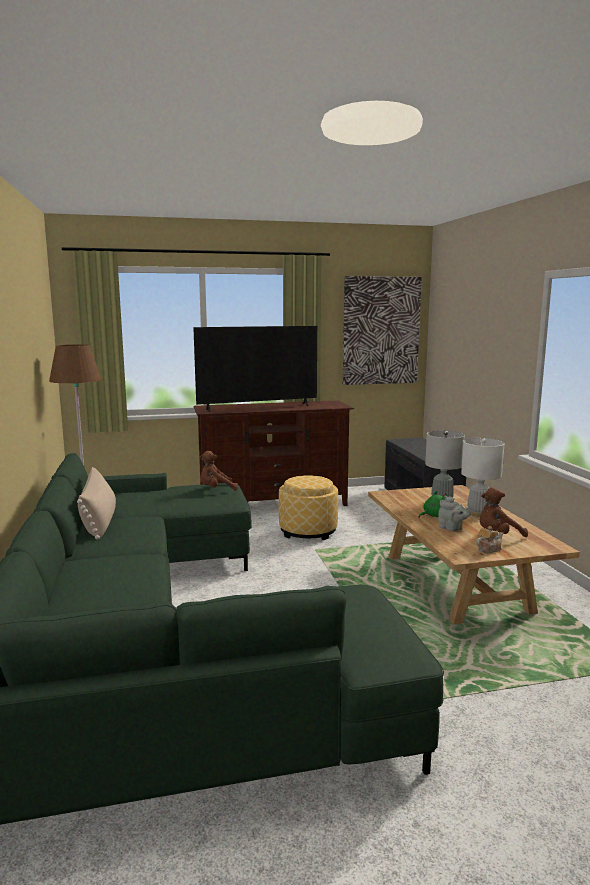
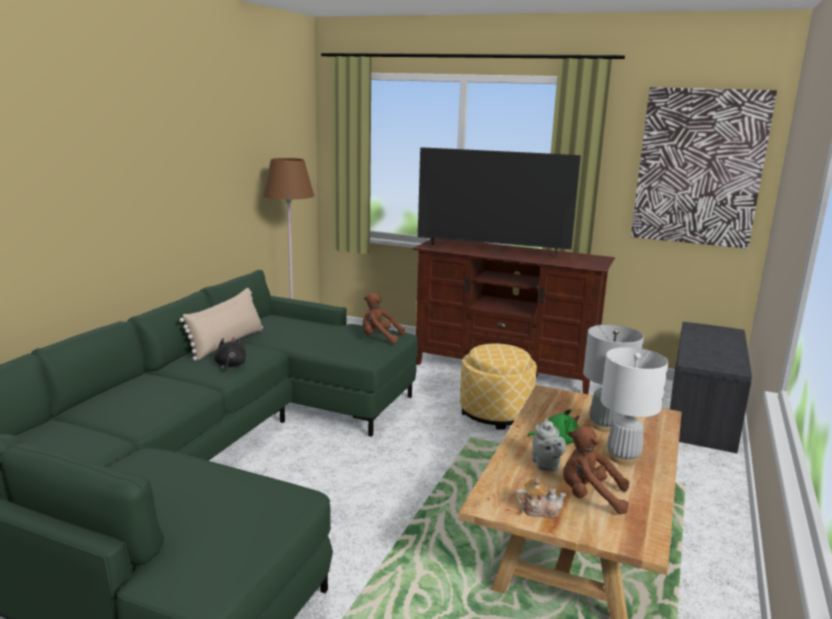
camera: 35 degrees right, 5 degrees up
none -> black plush toy [214,337,246,373]

